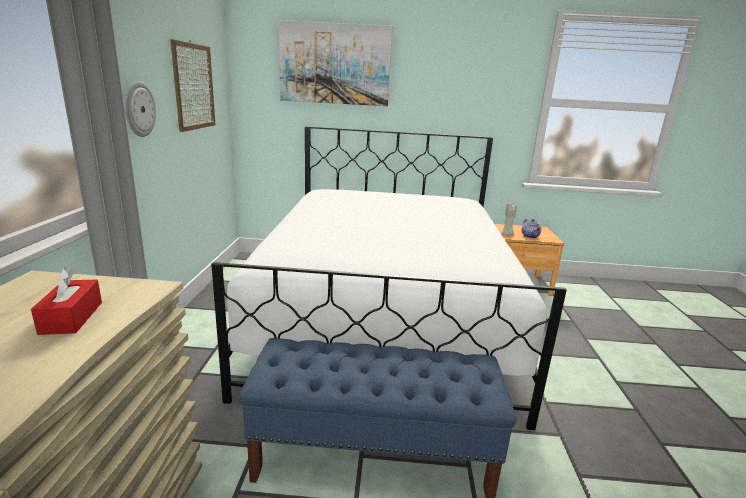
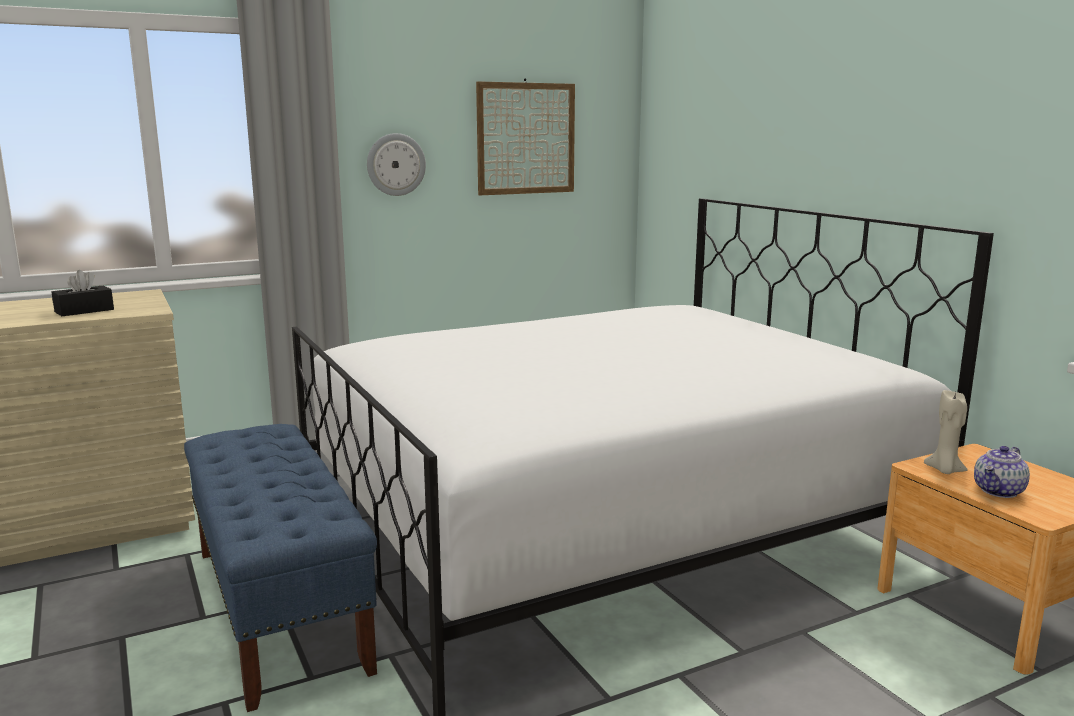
camera: 60 degrees right, 5 degrees down
red tissue box [31,268,102,335] -> black tissue box [52,270,114,316]
picture [279,20,393,106] -> none

